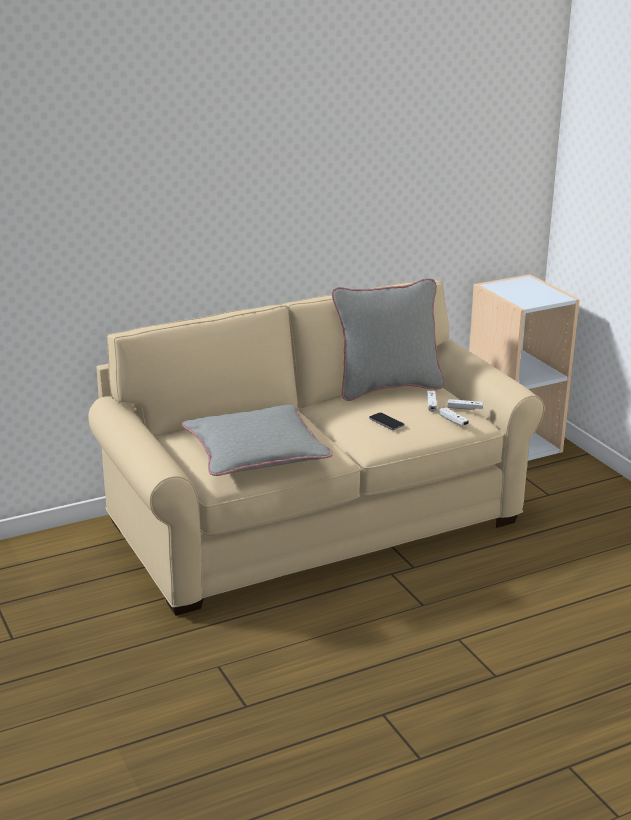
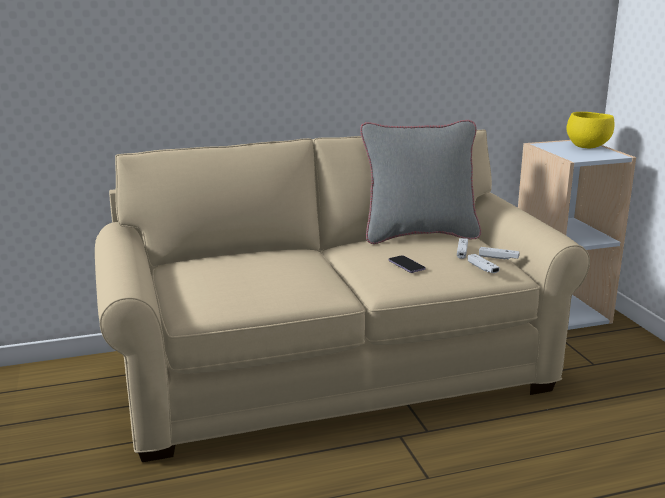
camera: 10 degrees right, 5 degrees down
grey pillow [182,405,333,476] -> none
none -> yellow bowl [567,112,615,148]

